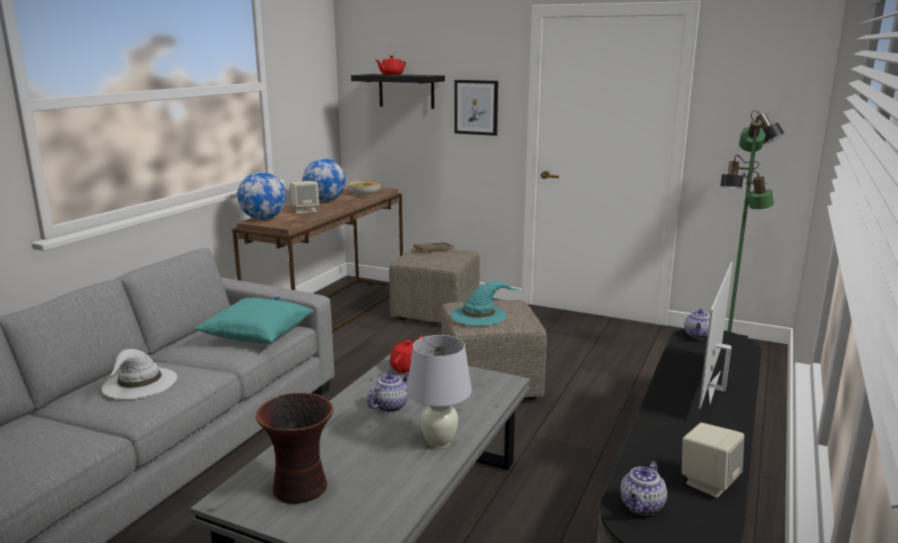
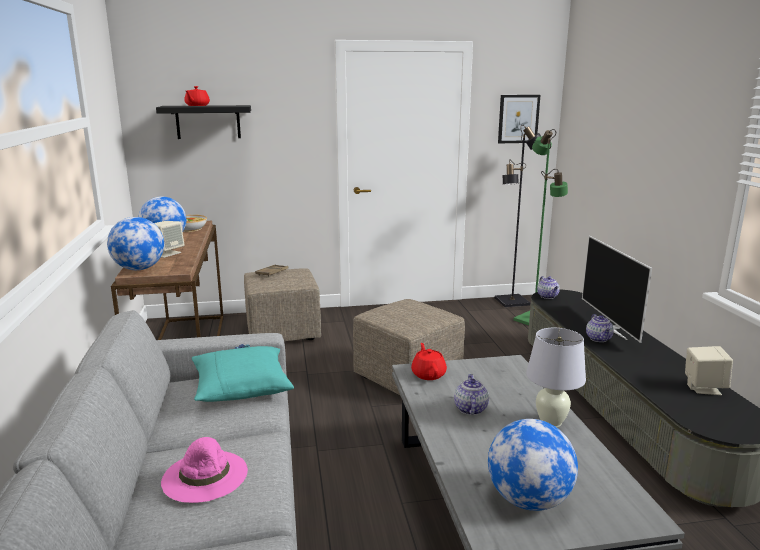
camera: 35 degrees left, 0 degrees up
white hat [102,349,177,399] -> pink hat [161,437,248,503]
vase [256,393,333,504] -> globe [488,419,578,511]
turquoise hat [451,281,518,326] -> none
picture [454,80,498,136] -> picture moved to [498,95,540,143]
teapot [620,461,667,515] -> teapot moved to [586,314,614,342]

